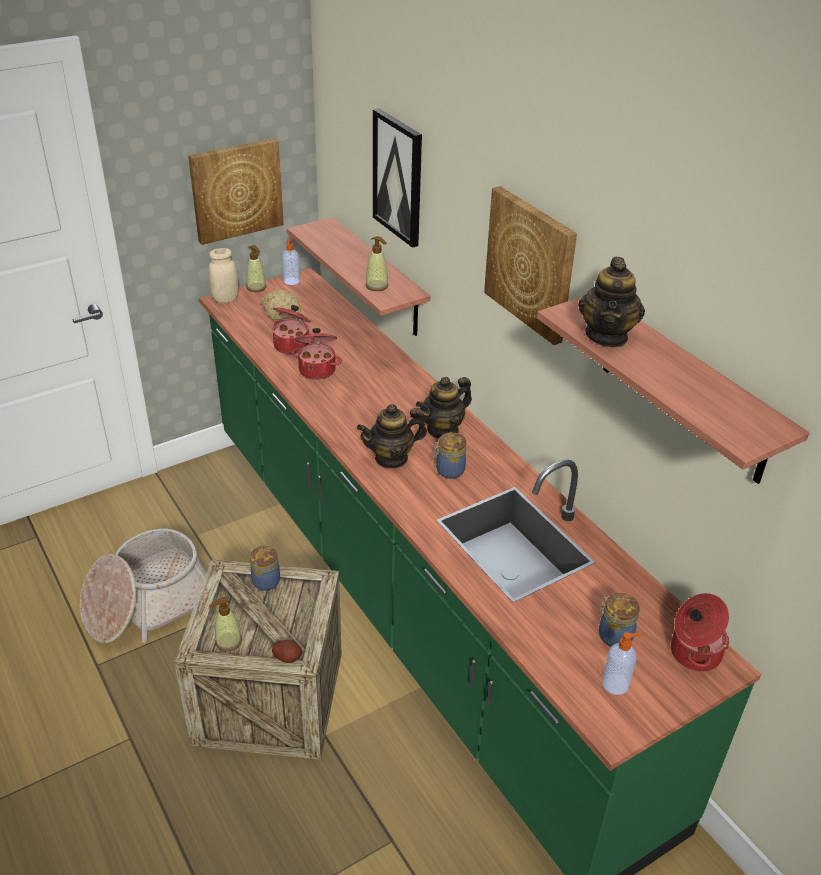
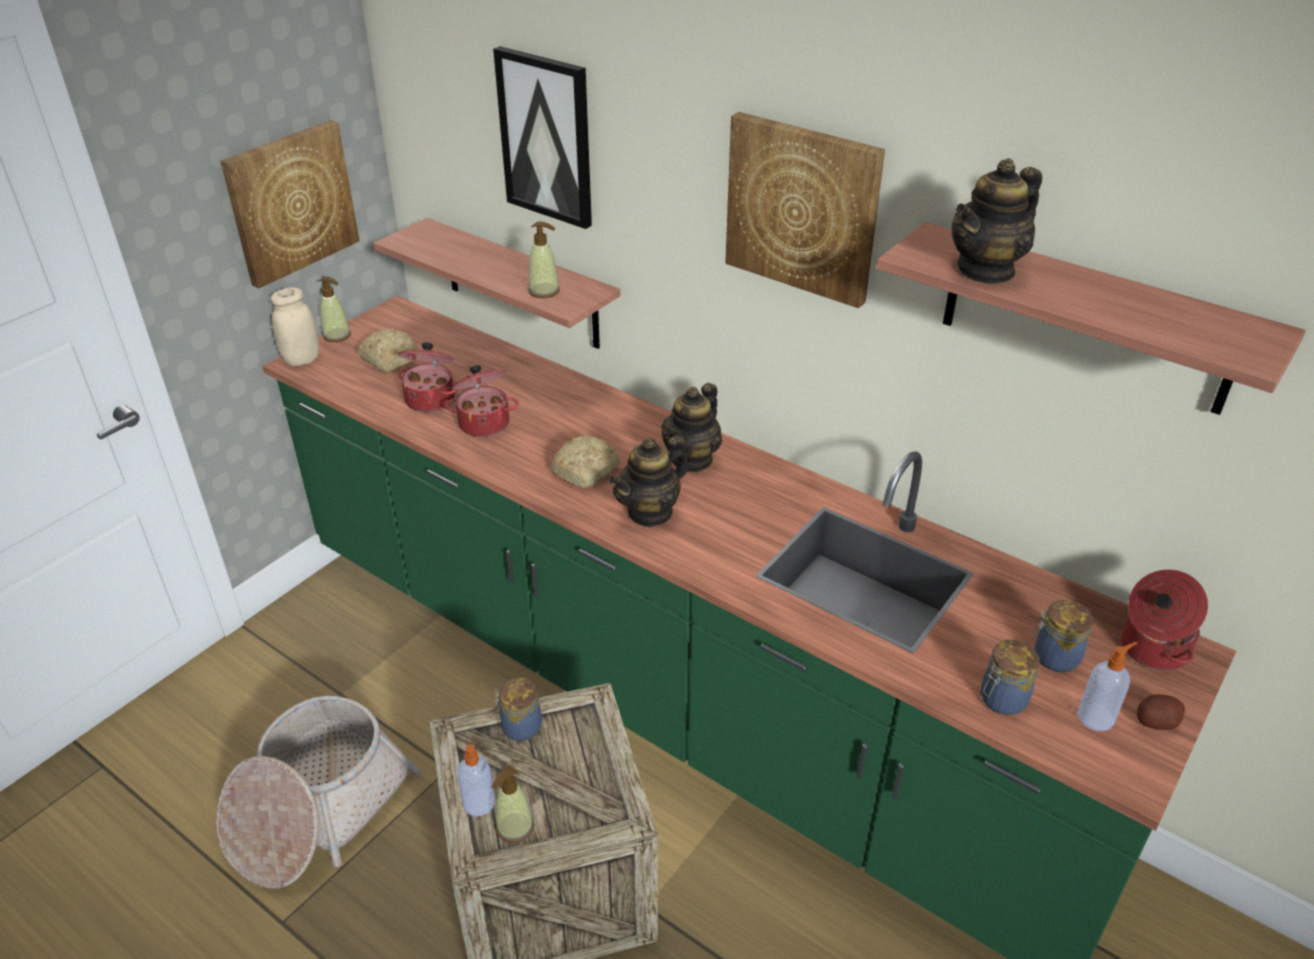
camera: 20 degrees left, 0 degrees up
potato [272,640,302,663] -> potato moved to [1137,694,1185,730]
soap dispenser [282,239,300,285] -> soap dispenser moved to [458,744,495,816]
jar [433,432,466,479] -> jar moved to [981,640,1040,715]
teapot [578,257,645,347] -> teapot turned 60 degrees clockwise [952,158,1042,285]
none -> bread [551,436,620,488]

